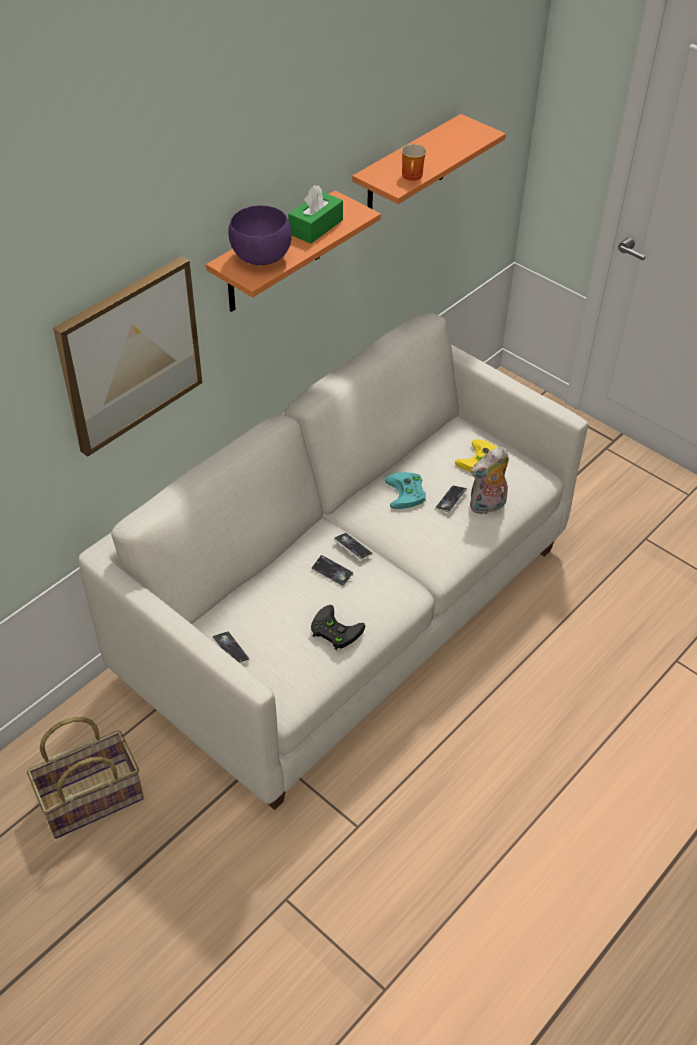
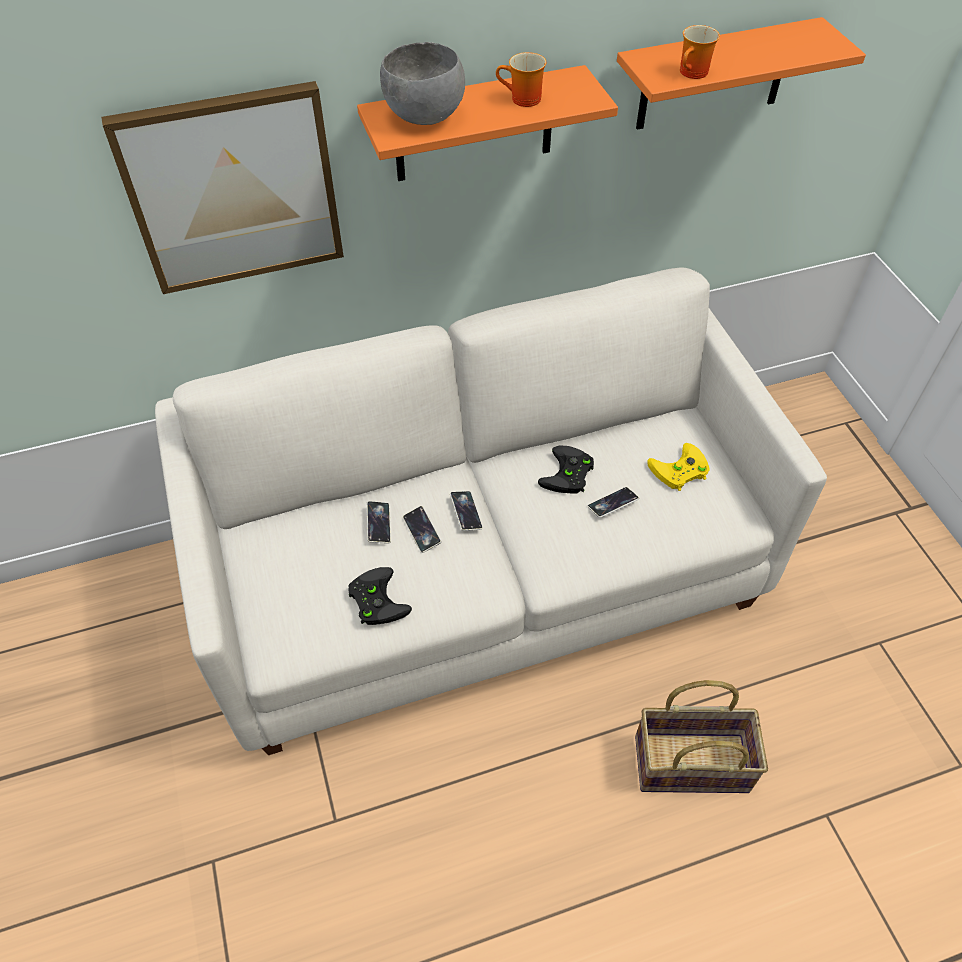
camera: 30 degrees right, 5 degrees up
basket [27,717,144,839] -> basket moved to [635,680,768,793]
phone [212,631,250,664] -> phone moved to [367,501,391,544]
purple bowl [228,205,292,265] -> grey bowl [380,42,465,125]
green tissue box [288,185,343,244] -> mug [496,52,546,107]
turquoise game controller [384,472,426,509] -> black game controller [538,446,594,494]
plush toy [470,447,509,514] -> none

